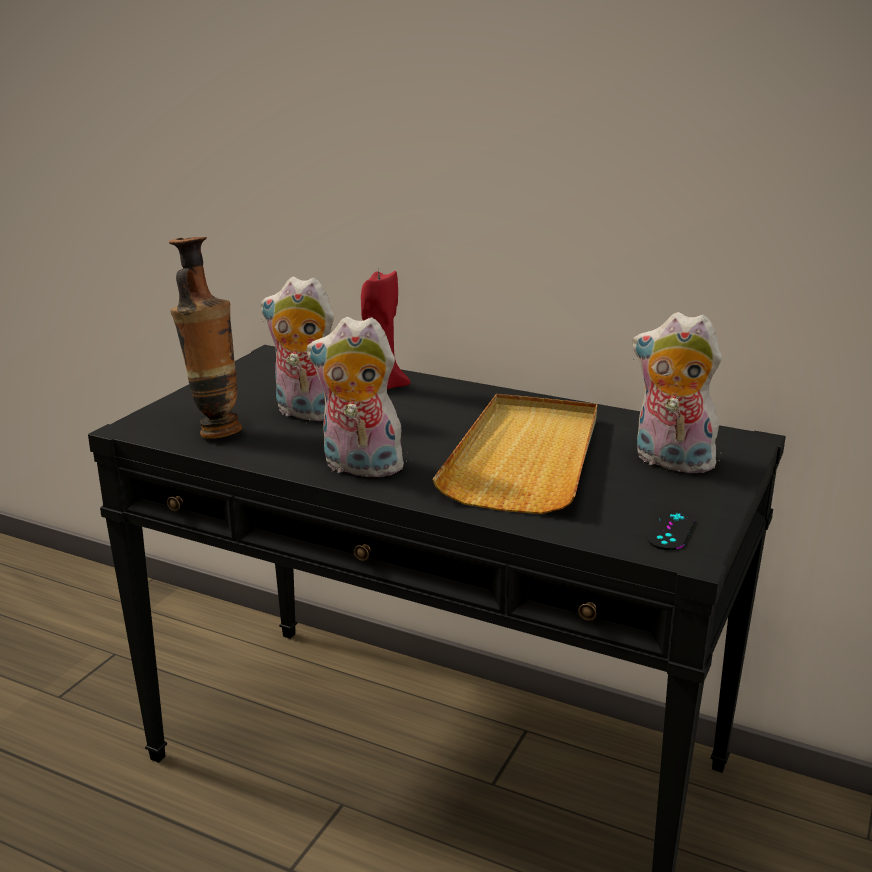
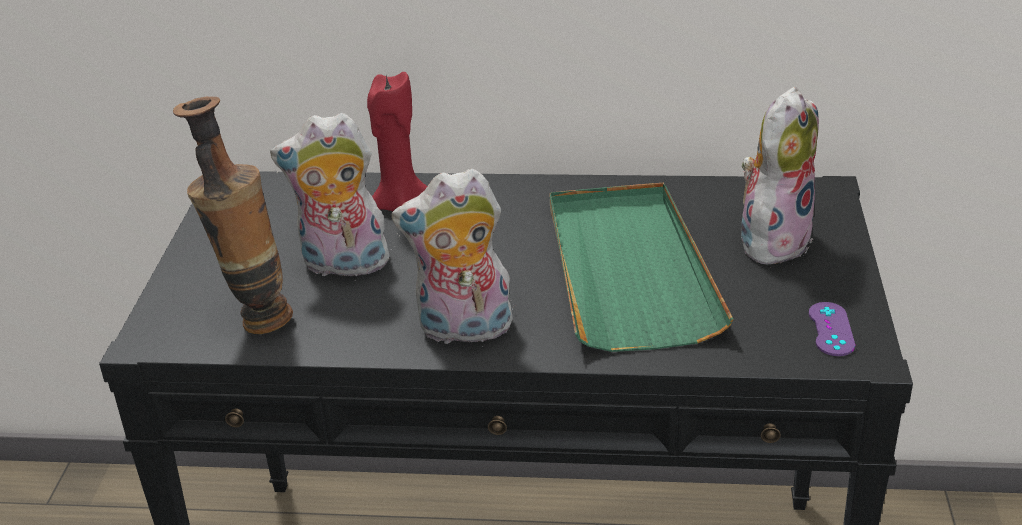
camera: 20 degrees left, 10 degrees up
beige tray [432,394,597,514] -> green tray [550,183,734,352]
plush toy [632,312,724,475] -> plush toy turned 120 degrees clockwise [741,87,819,265]
black game controller [648,510,695,550] -> purple game controller [809,302,855,356]

